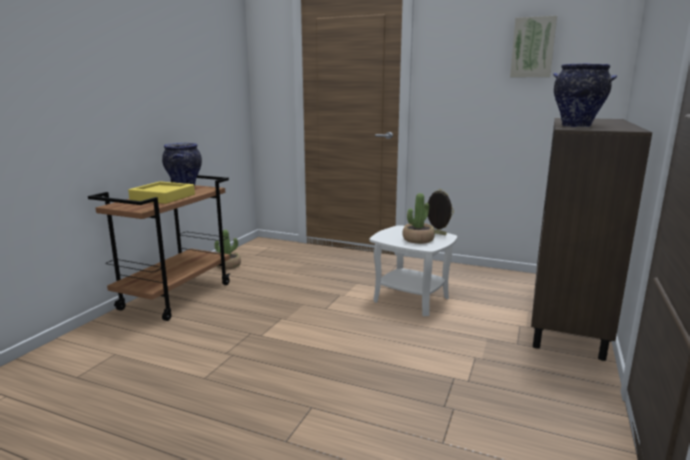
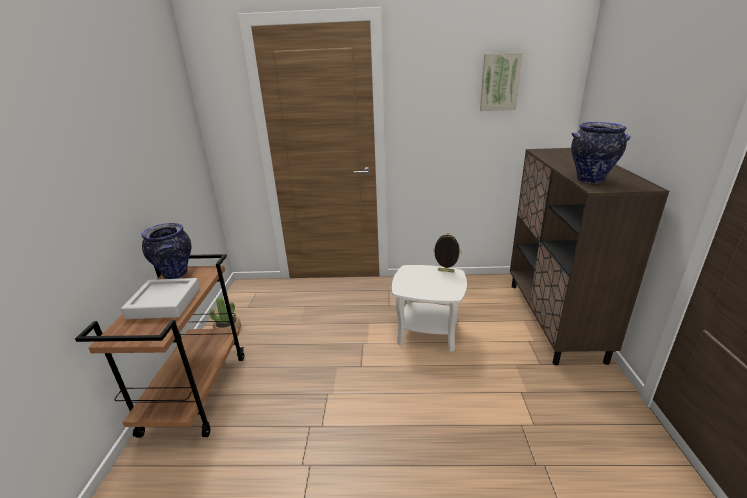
camera: 20 degrees left, 10 degrees up
yellow tray [128,181,195,204] -> grey tray [121,278,200,319]
potted plant [402,193,435,244] -> none

